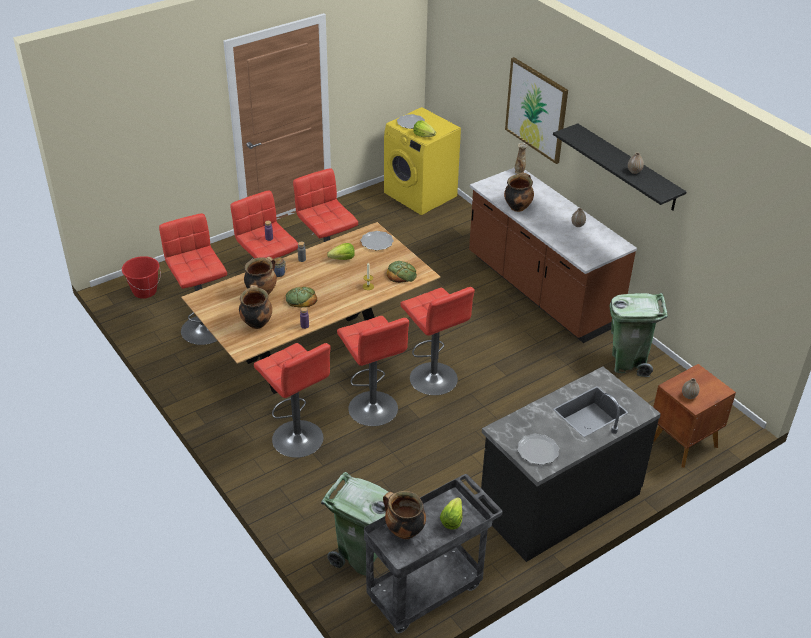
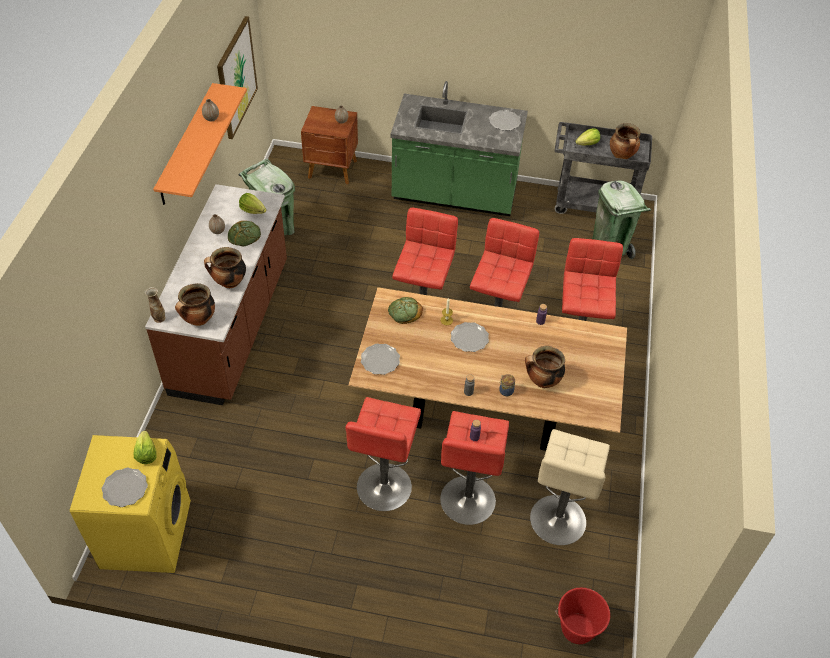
camera: 135 degrees left, 10 degrees up
red stool [159,213,227,345] -> beige stool [530,429,610,545]
cooking pot [239,285,272,329] -> cooking pot moved to [175,283,215,326]
bread [286,287,317,308] -> bread moved to [228,221,261,246]
lettuce [327,243,355,260] -> lettuce moved to [239,193,266,214]
black counter [480,366,661,562] -> green counter [390,81,528,216]
picture [505,57,568,164] -> picture moved to [217,16,258,139]
black shelf [553,123,687,211] -> orange shelf [153,83,247,205]
none -> plate [451,322,489,352]

